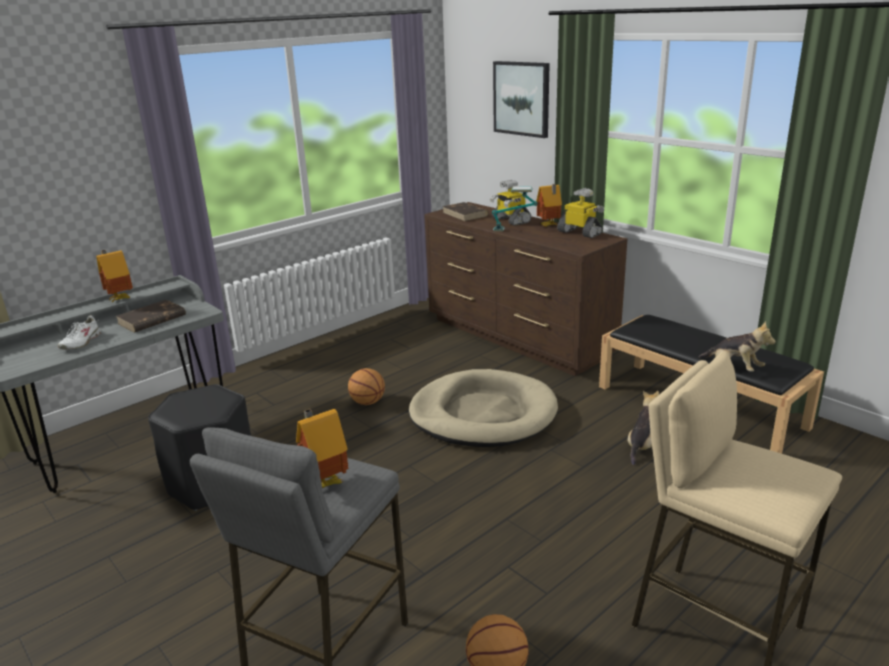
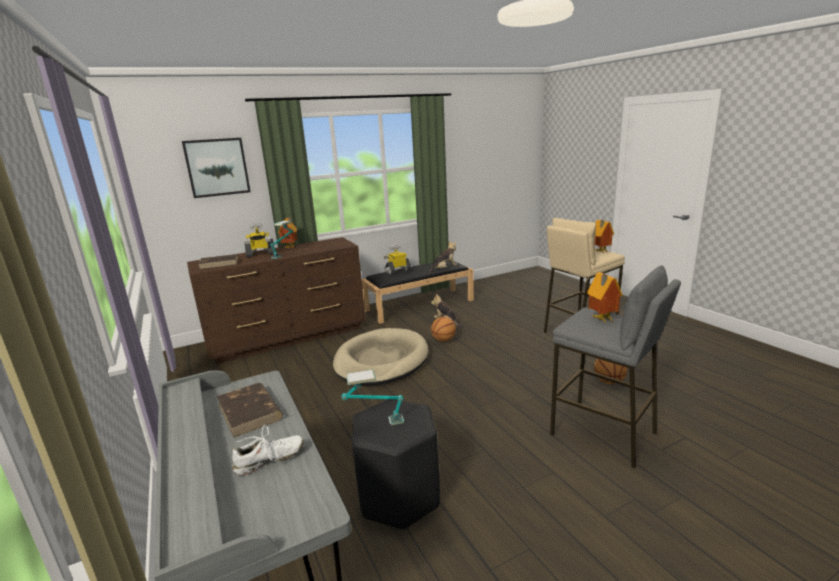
camera: 75 degrees left, 5 degrees down
white shoe [58,315,101,350] -> white shoe turned 60 degrees counterclockwise [232,425,304,475]
toy house [96,250,133,303] -> toy house moved to [595,220,614,253]
basketball [348,368,385,405] -> basketball moved to [431,317,456,342]
toy robot [557,188,604,238] -> toy robot moved to [384,244,411,274]
none -> table lamp [341,370,404,425]

